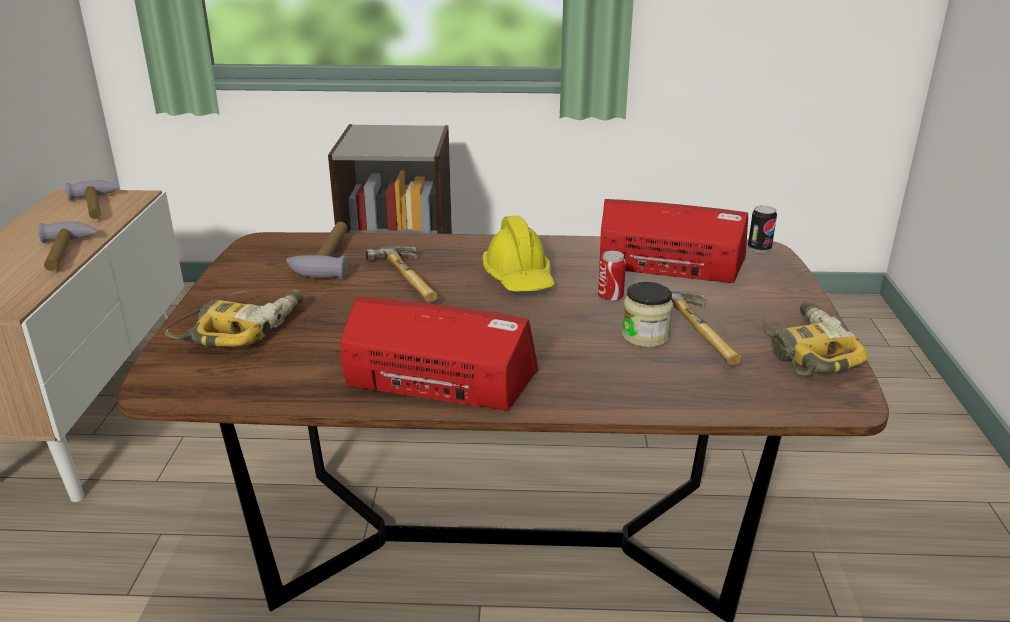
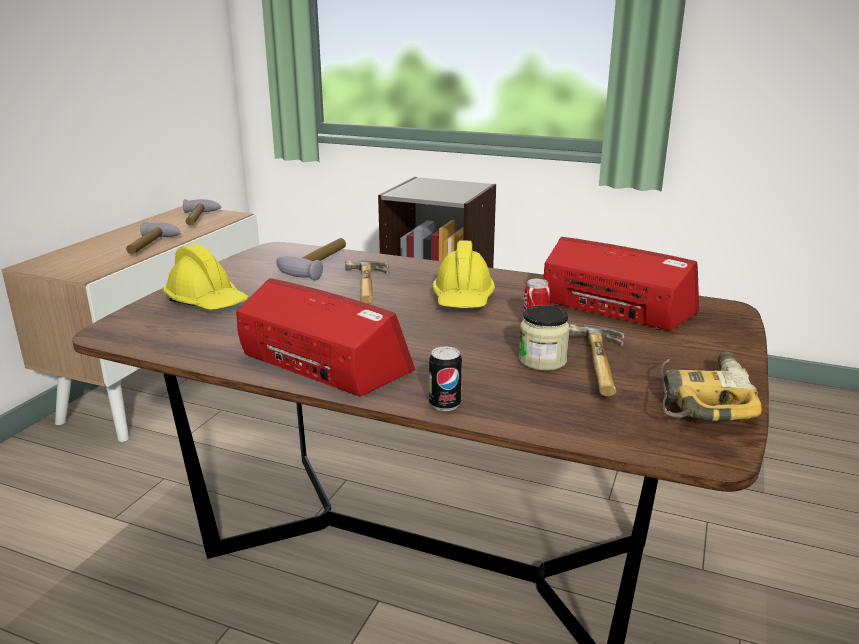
camera: 20 degrees right, 5 degrees down
power drill [165,289,304,347] -> yellow hard hat [162,244,248,309]
can [748,205,777,252] -> can moved to [429,347,462,411]

